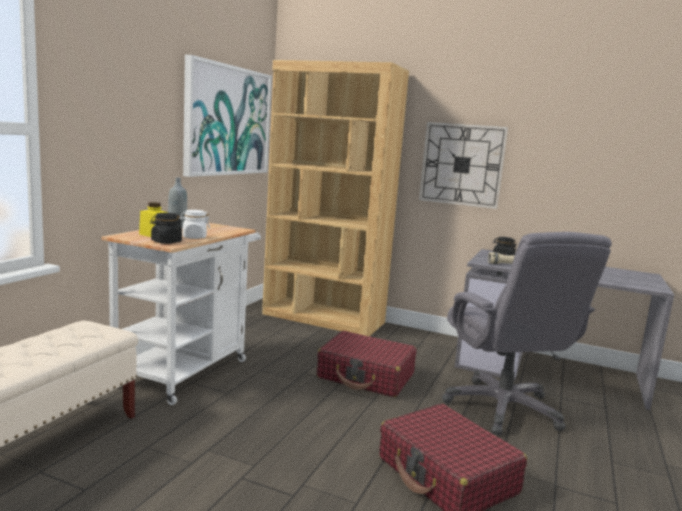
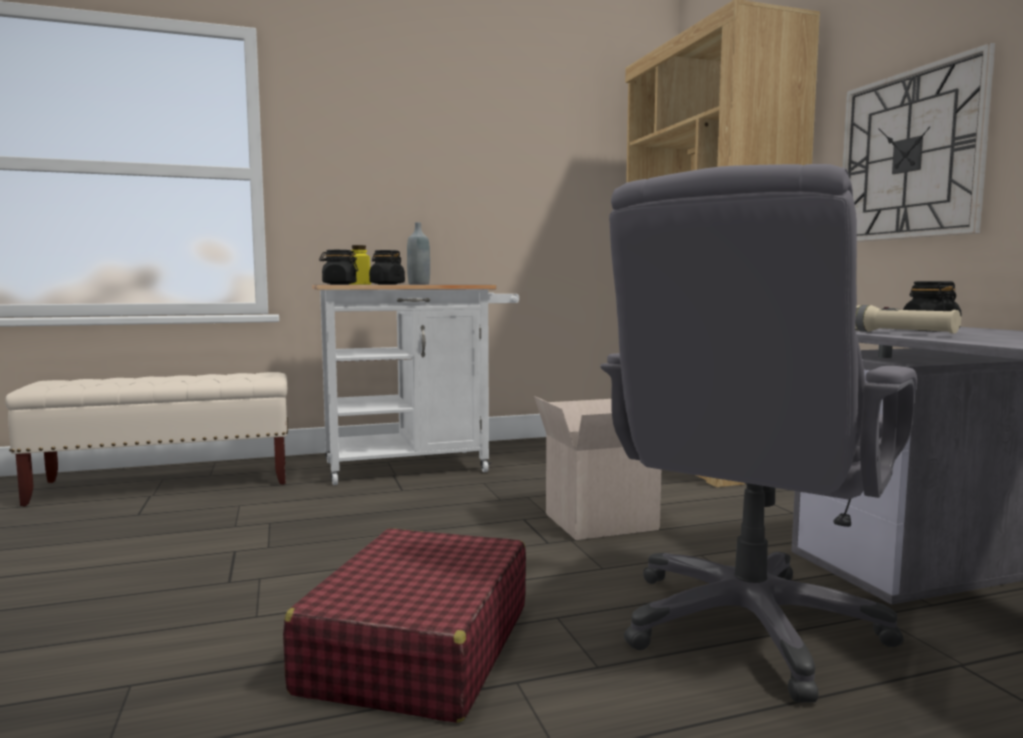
camera: 50 degrees right, 5 degrees down
white jar [179,210,210,239] -> black jar [369,250,405,284]
picture [183,55,272,177] -> none
red suitcase [317,331,417,397] -> cardboard box [534,396,661,540]

